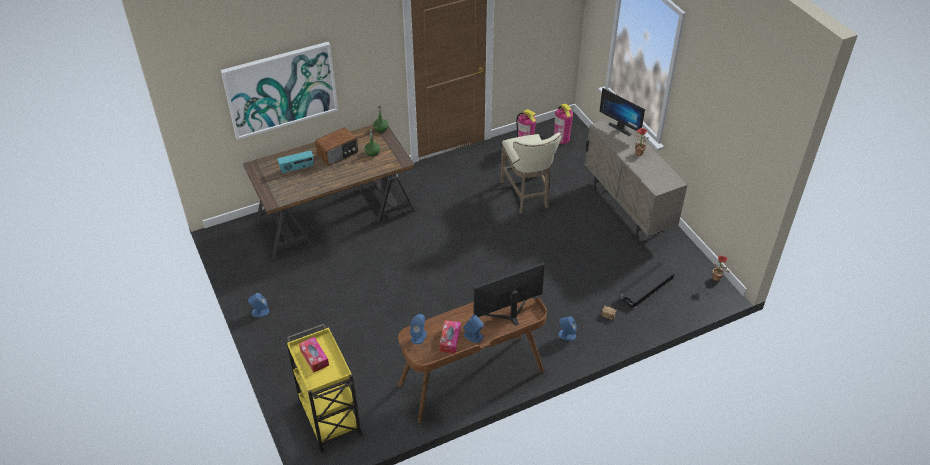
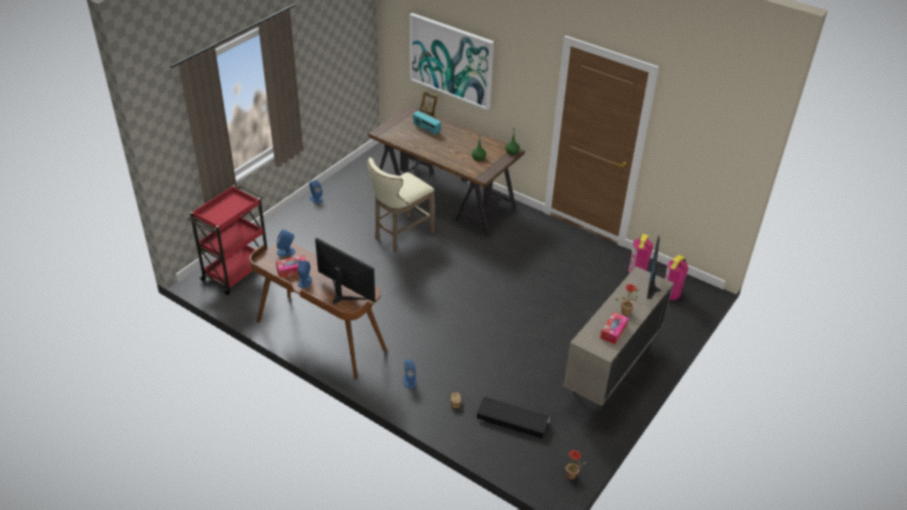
camera: 60 degrees right, 5 degrees down
yellow cart [286,324,363,453] -> red cart [188,185,268,295]
tissue box [299,337,329,373] -> tissue box moved to [600,312,629,344]
radio [315,127,358,166] -> none
beige stool [500,133,561,214] -> beige stool moved to [368,158,435,252]
none -> picture frame [419,90,439,118]

